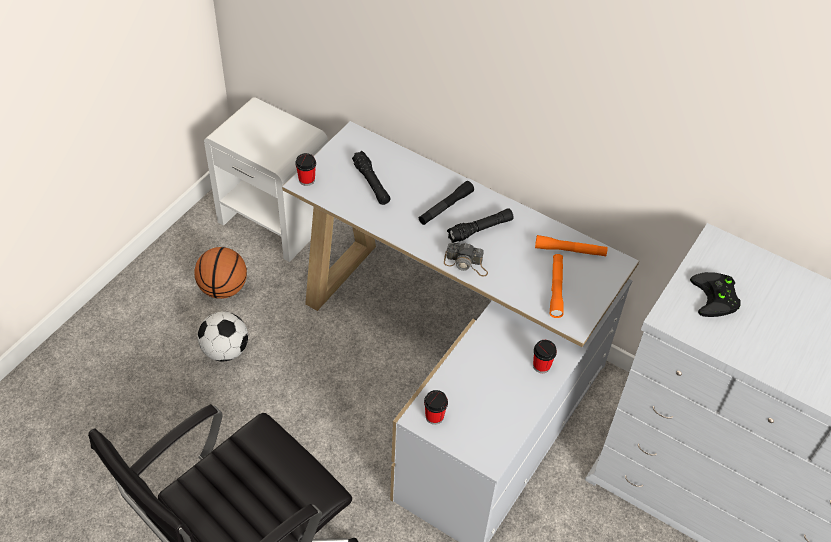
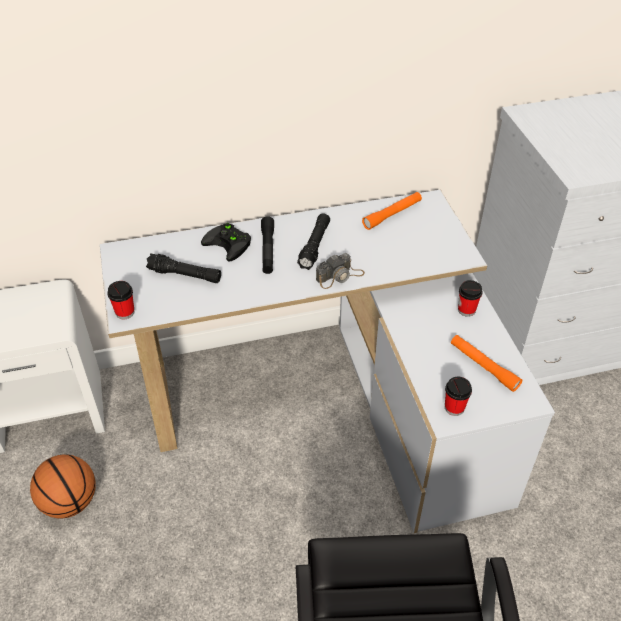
camera: 45 degrees left, 5 degrees down
football [198,312,248,361] -> none
orange flashlight [550,254,564,318] -> orange flashlight moved to [451,335,522,392]
black game controller [690,272,741,317] -> black game controller moved to [201,223,251,262]

